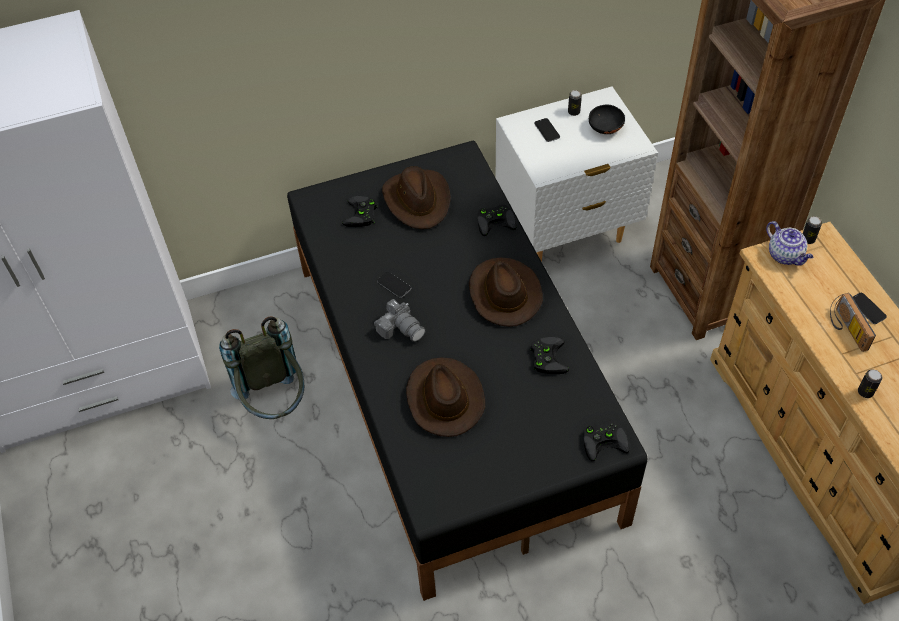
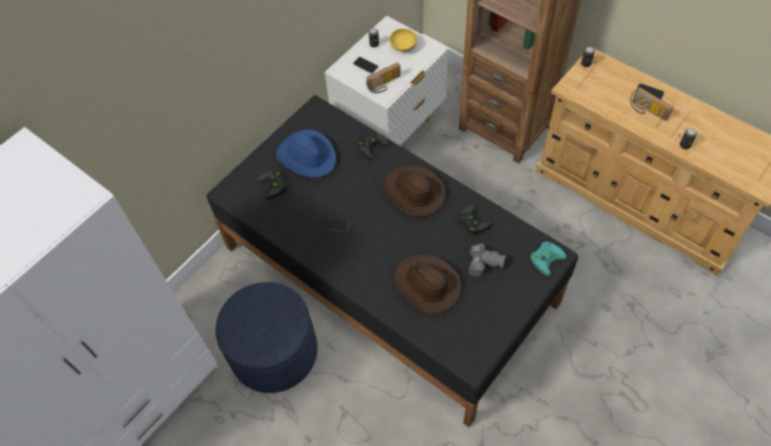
camera: 30 degrees left, 5 degrees up
grey backpack [219,316,304,419] -> blue ottoman [216,282,318,393]
camera [374,299,425,342] -> camera moved to [468,243,506,276]
brown hat [382,166,451,229] -> blue hat [276,129,336,178]
black game controller [583,421,629,461] -> turquoise game controller [530,242,567,276]
black bowl [589,105,625,134] -> yellow bowl [389,28,417,52]
teapot [766,221,814,266] -> none
none -> radio [366,63,401,93]

